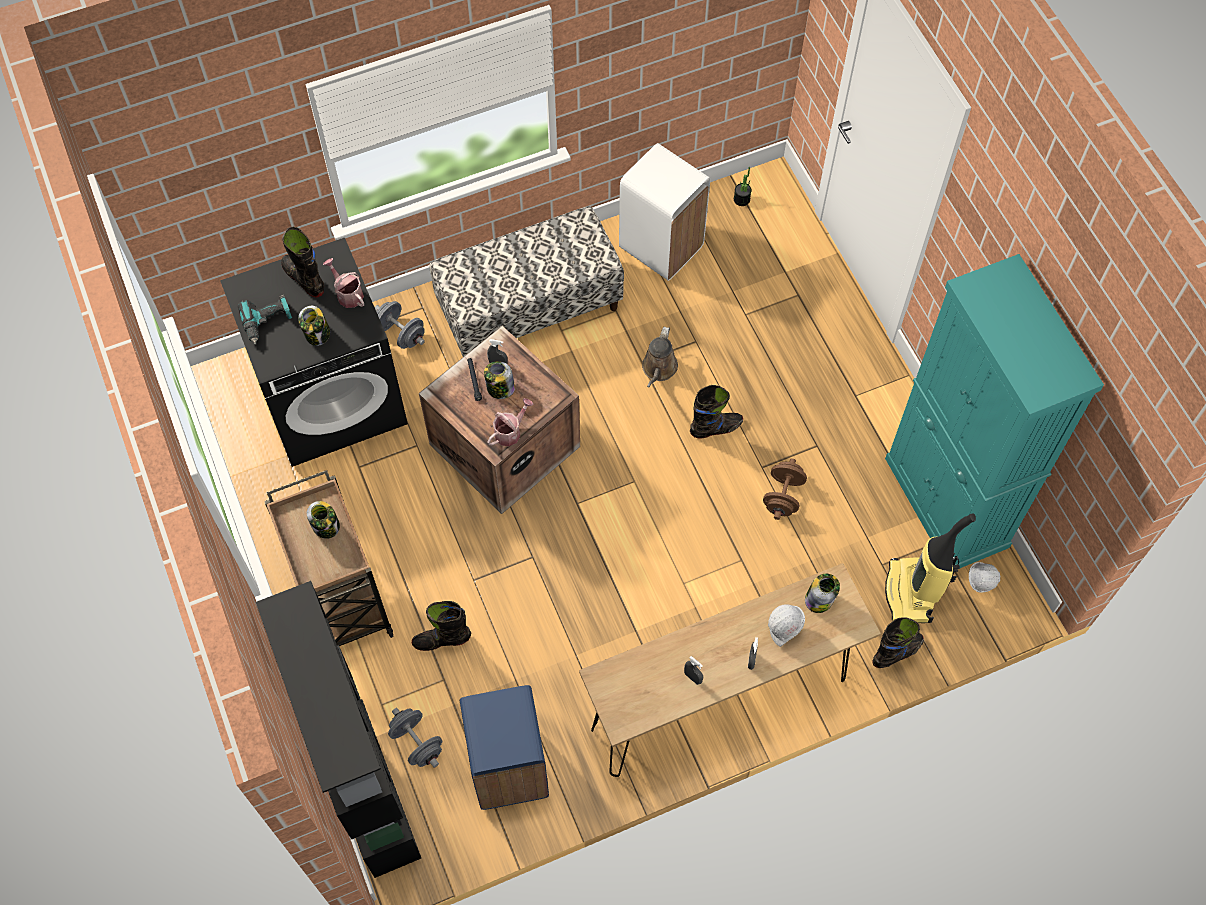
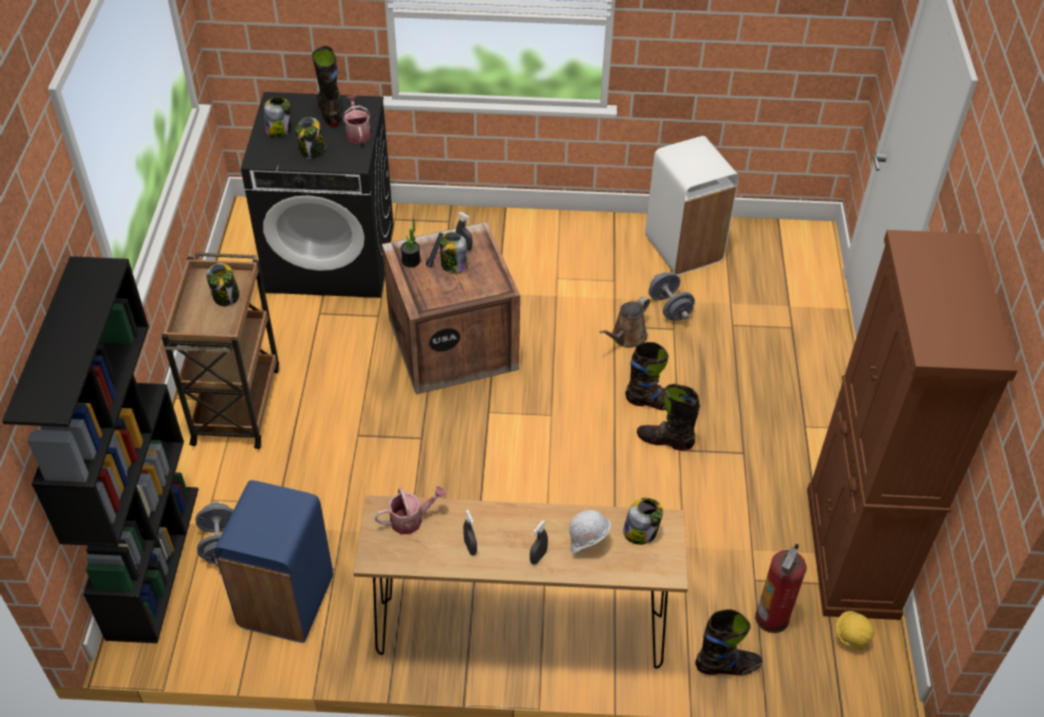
camera: 25 degrees right, 15 degrees down
power drill [238,295,292,345] -> jar [264,97,291,137]
grey dumbbell [375,301,425,349] -> grey dumbbell moved to [649,272,695,321]
black boot [412,601,471,651] -> black boot moved to [637,384,700,451]
bench [430,206,624,357] -> none
watering can [487,398,533,446] -> watering can moved to [374,486,446,534]
potted plant [734,167,752,206] -> potted plant moved to [401,218,421,268]
brown dumbbell [763,459,807,520] -> none
turquoise cabinet [885,254,1104,568] -> brown cabinet [807,230,1018,620]
vacuum cleaner [885,513,976,623] -> fire extinguisher [755,544,806,633]
white hard hat [969,562,1001,593] -> yellow hard hat [836,611,874,650]

